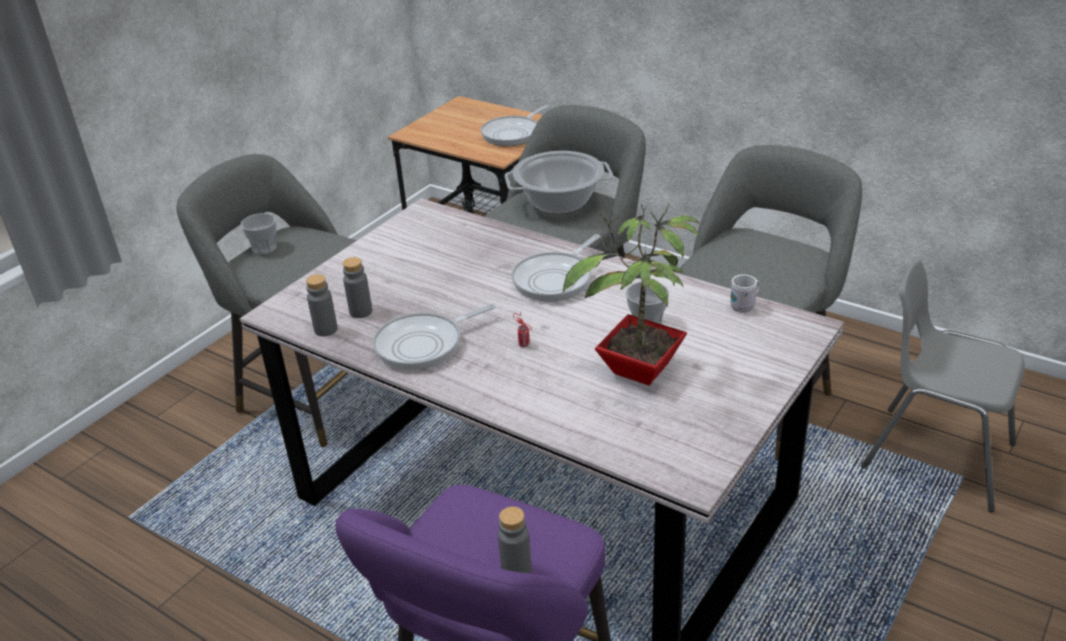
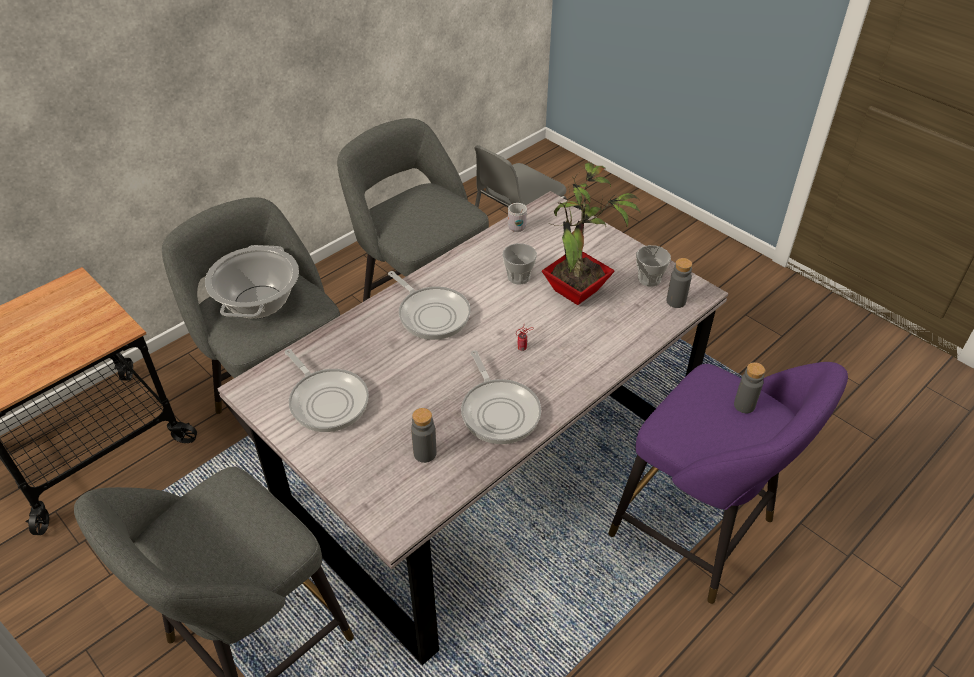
camera: 80 degrees left, 10 degrees up
cup [241,213,277,255] -> cup moved to [636,245,671,287]
grey bottle [306,274,338,336] -> grey bottle moved to [666,258,692,308]
frying pan [481,105,549,146] -> frying pan moved to [285,349,369,432]

